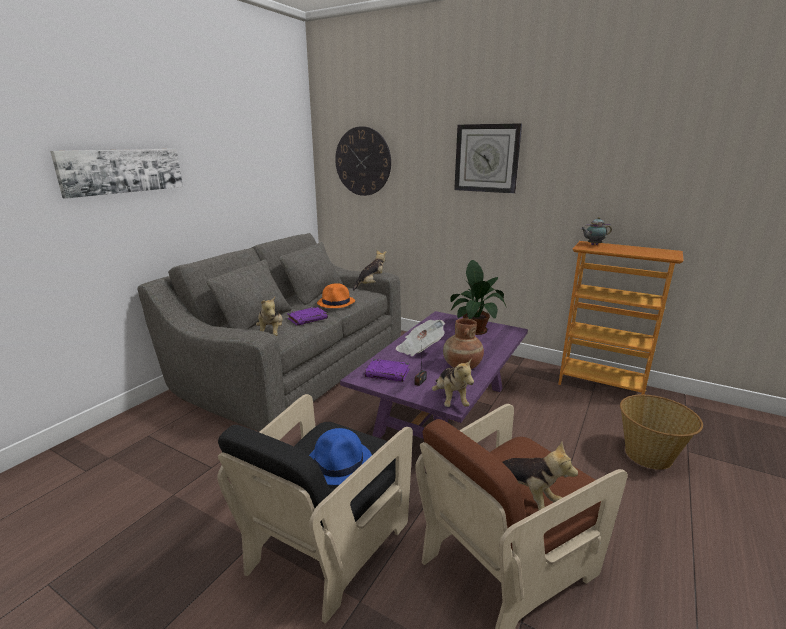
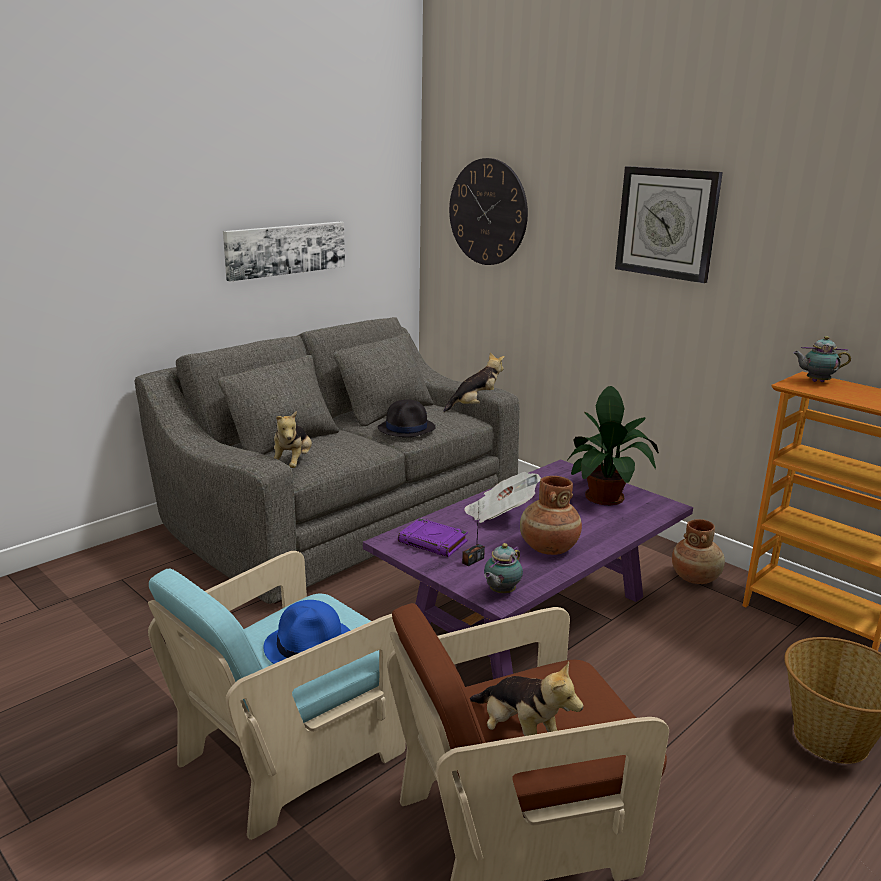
camera: 15 degrees right, 0 degrees up
picture [50,149,183,199] -> picture moved to [223,222,345,282]
black armchair [217,394,413,623] -> turquoise armchair [148,551,406,840]
purple book [287,307,328,326] -> none
orange hat [317,283,355,308] -> black hat [378,399,435,437]
plush toy [432,358,474,407] -> teapot [484,543,523,594]
none -> brown vase [672,519,725,584]

